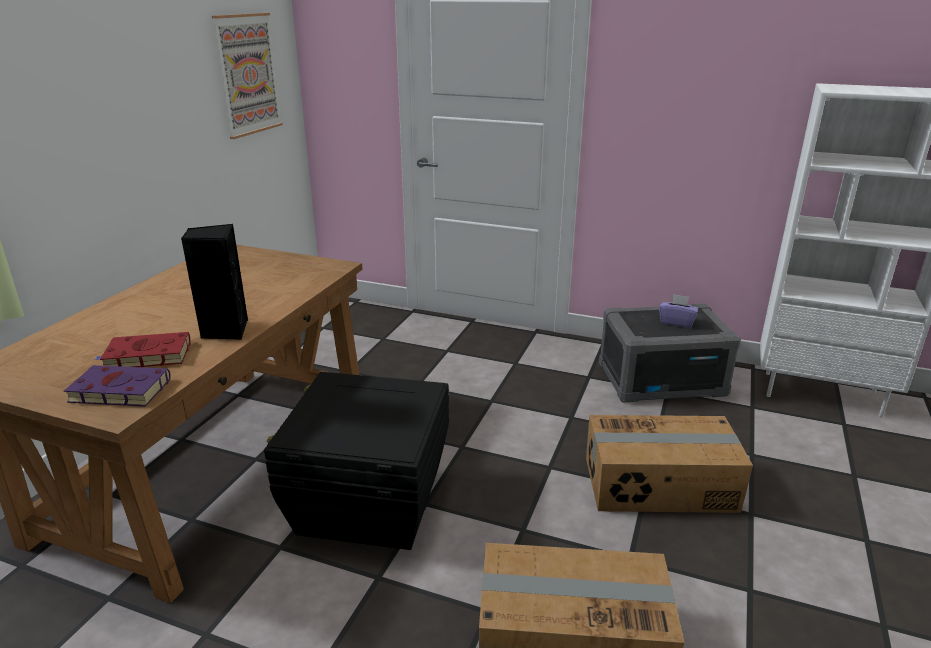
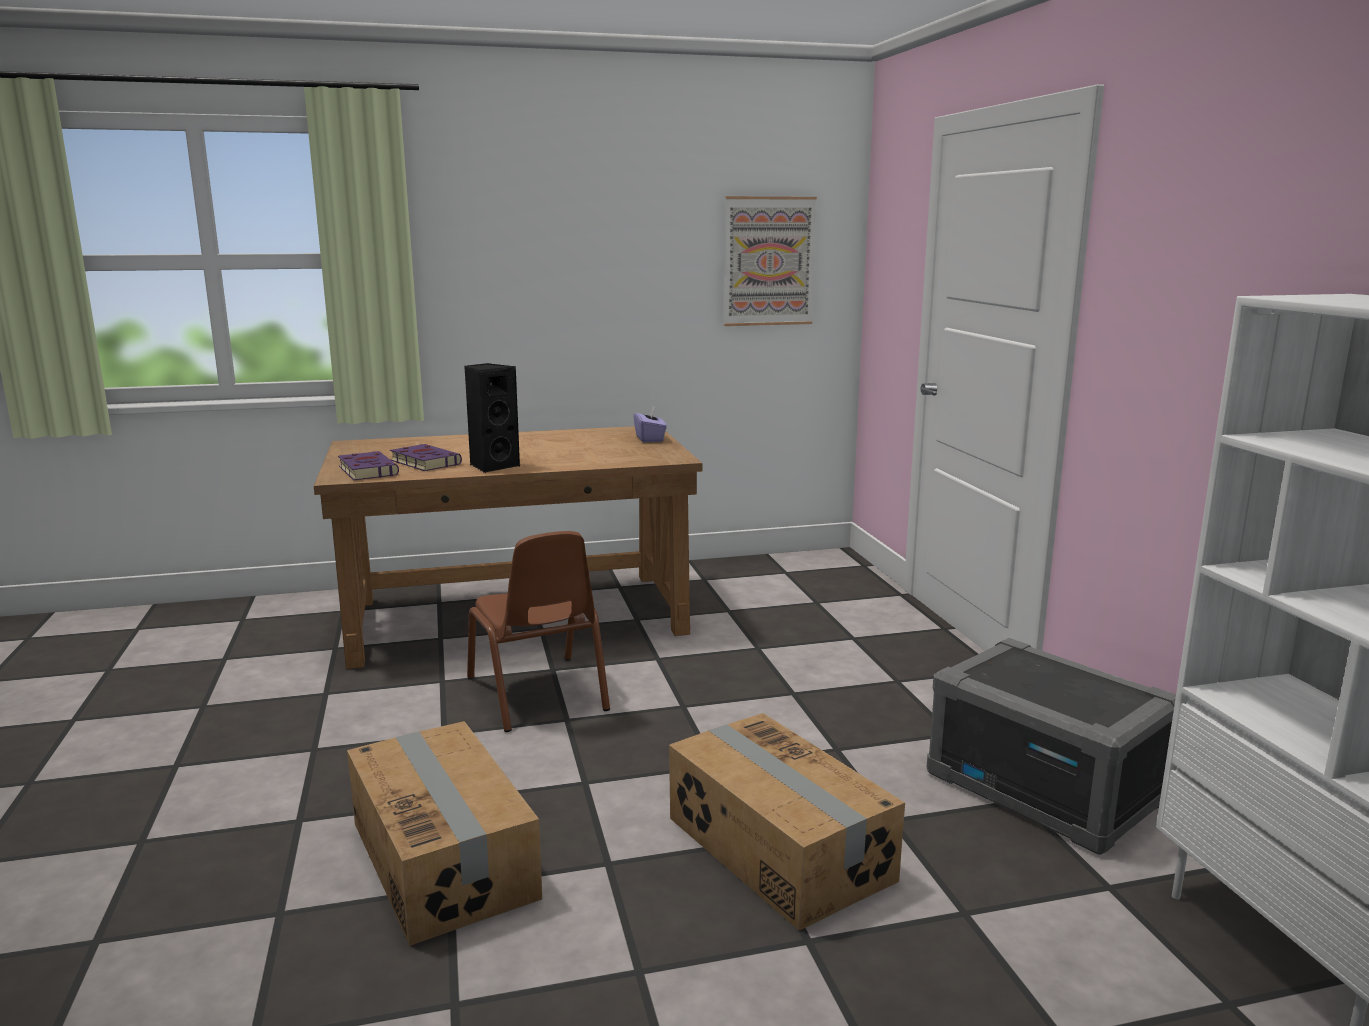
camera: 55 degrees right, 10 degrees down
red book [95,332,191,367] -> purple book [390,444,462,471]
black storage box [264,372,449,550] -> brown chair [467,531,610,732]
purple tissue box [659,294,698,328] -> purple tissue box moved to [633,406,667,442]

